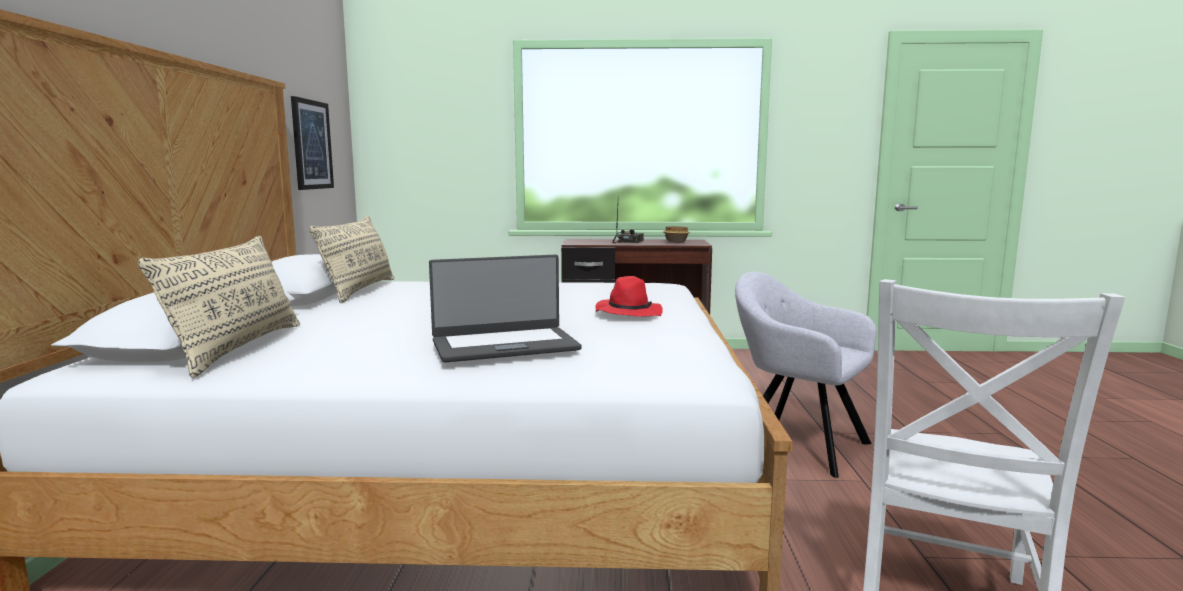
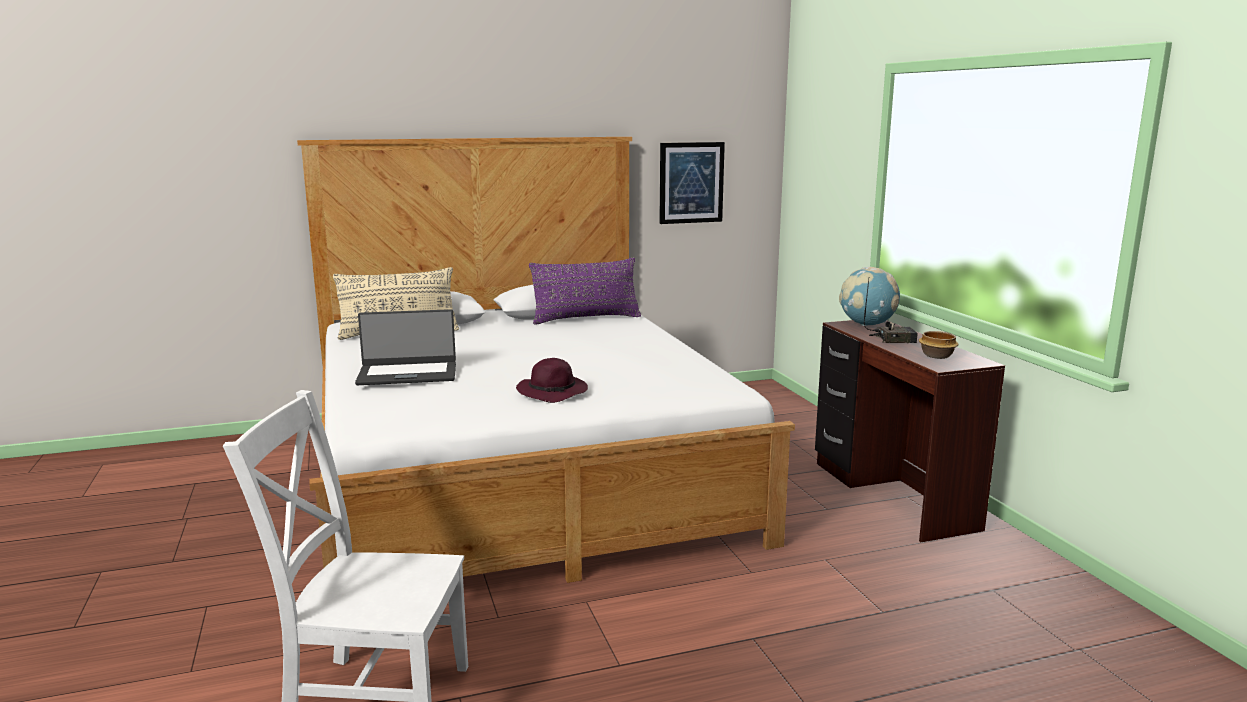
camera: 70 degrees right, 5 degrees up
beige pillow [309,216,395,303] -> purple pillow [529,258,641,324]
laptop [429,255,582,363] -> laptop turned 60 degrees counterclockwise [355,309,456,385]
red hat [596,276,663,317] -> purple hat [516,358,588,403]
grey armchair [735,272,877,478] -> none
none -> globe [839,267,900,326]

